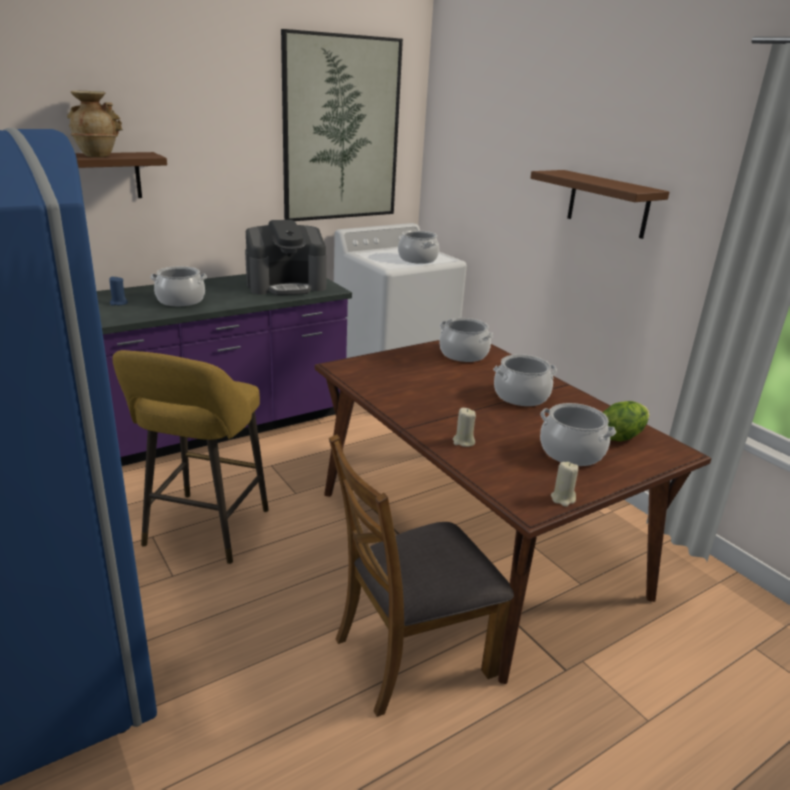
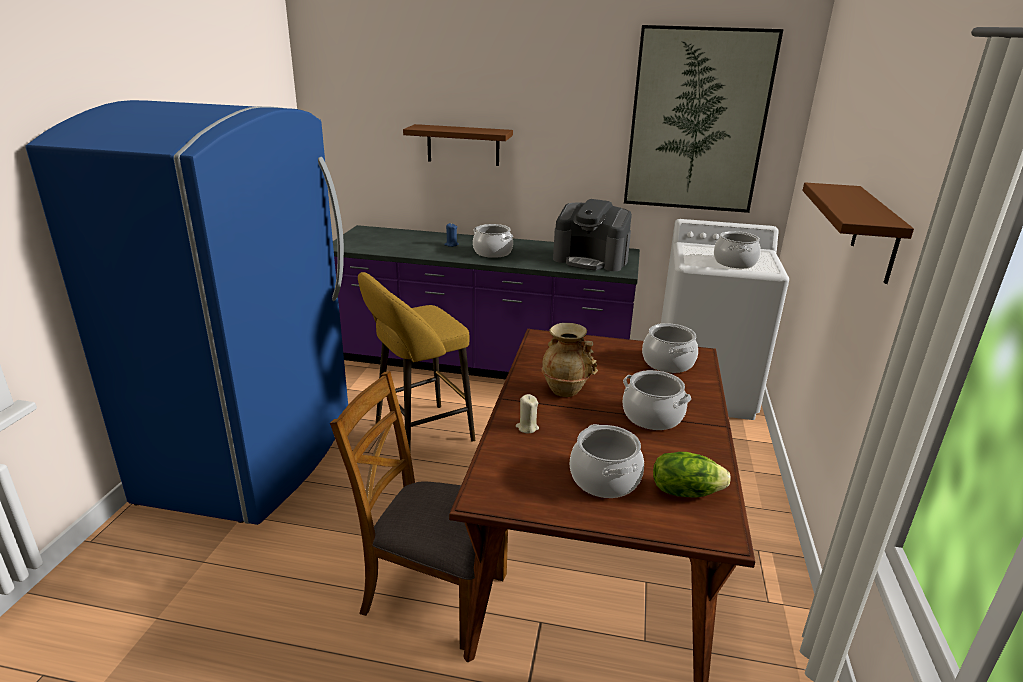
camera: 45 degrees right, 0 degrees up
beige vase [67,91,123,157] -> beige vase moved to [541,323,598,397]
beige candle [551,462,578,507] -> none

